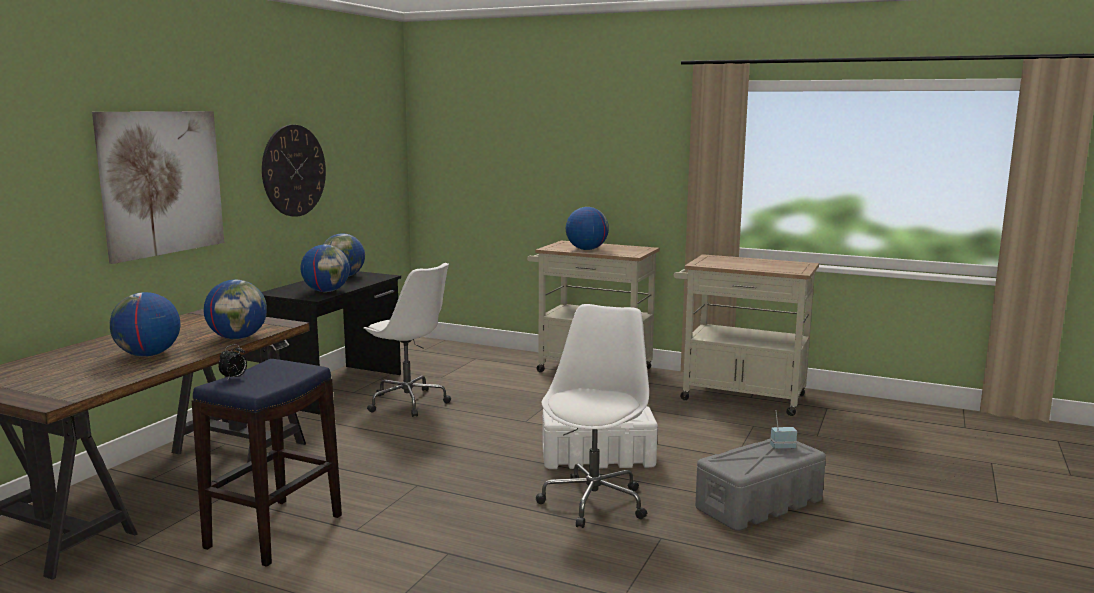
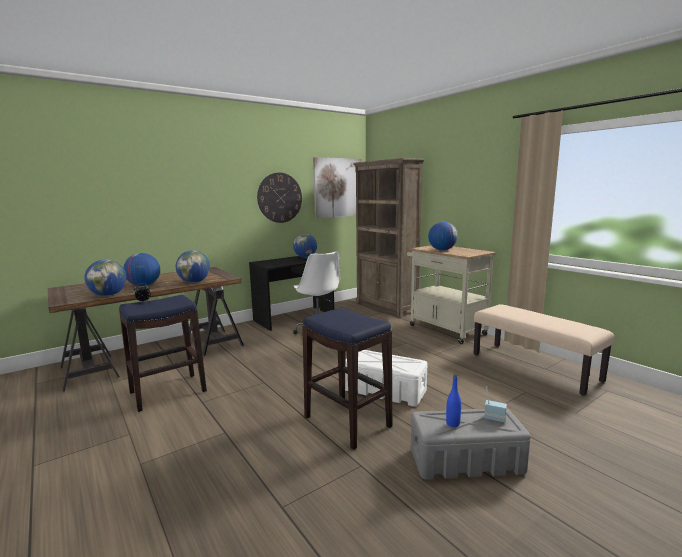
camera: 30 degrees right, 0 degrees up
picture [92,111,224,264] -> picture moved to [313,157,362,219]
globe [301,245,350,292] -> globe moved to [84,260,127,296]
white office chair [536,304,649,528] -> stool [302,308,392,450]
beige cart [674,254,819,416] -> beige bench [473,304,614,395]
none -> brown bookcase [353,158,424,318]
none -> blue bottle [446,374,461,427]

